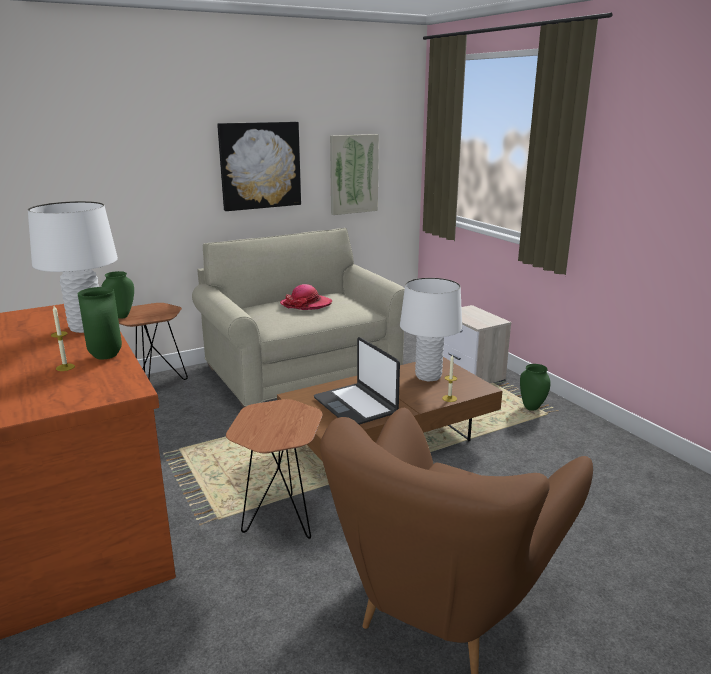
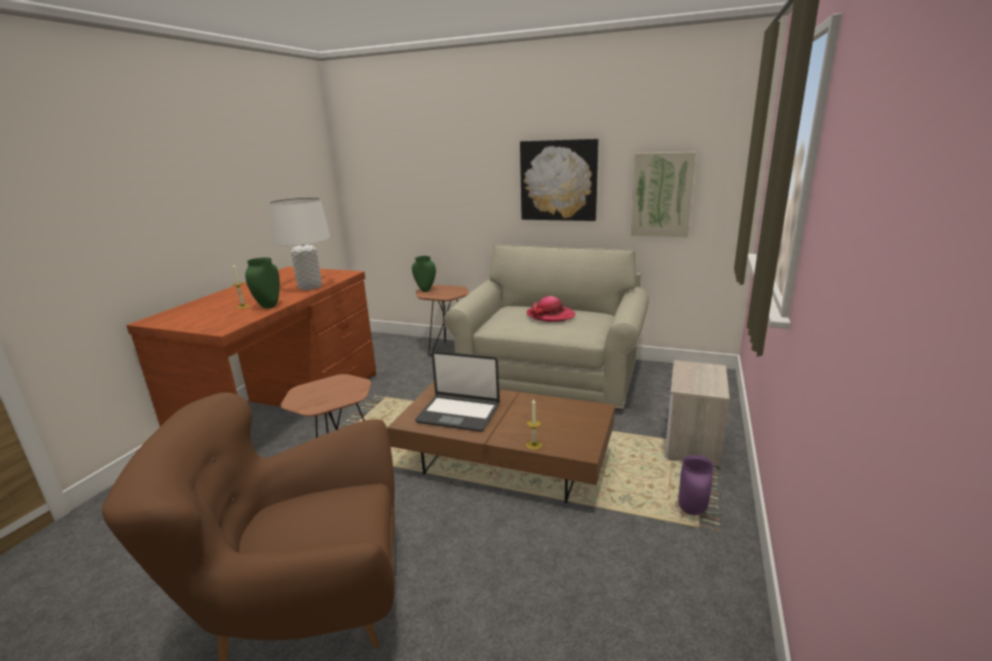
camera: 50 degrees right, 0 degrees up
laptop [314,337,400,425] -> laptop turned 90 degrees counterclockwise [415,351,500,432]
white table lamp [400,278,462,381] -> none
green vase [520,364,551,411] -> purple vase [678,455,713,515]

